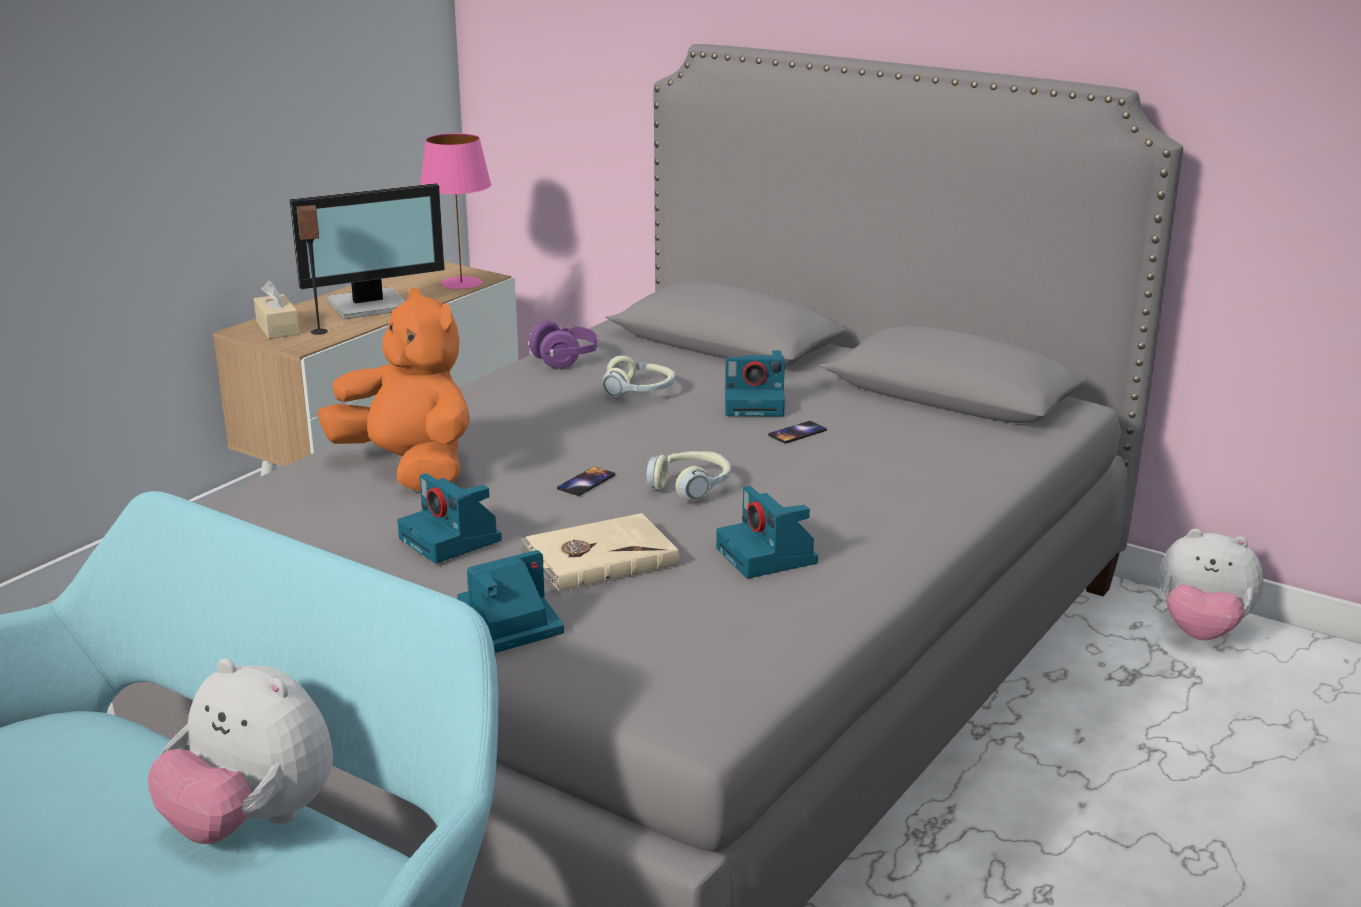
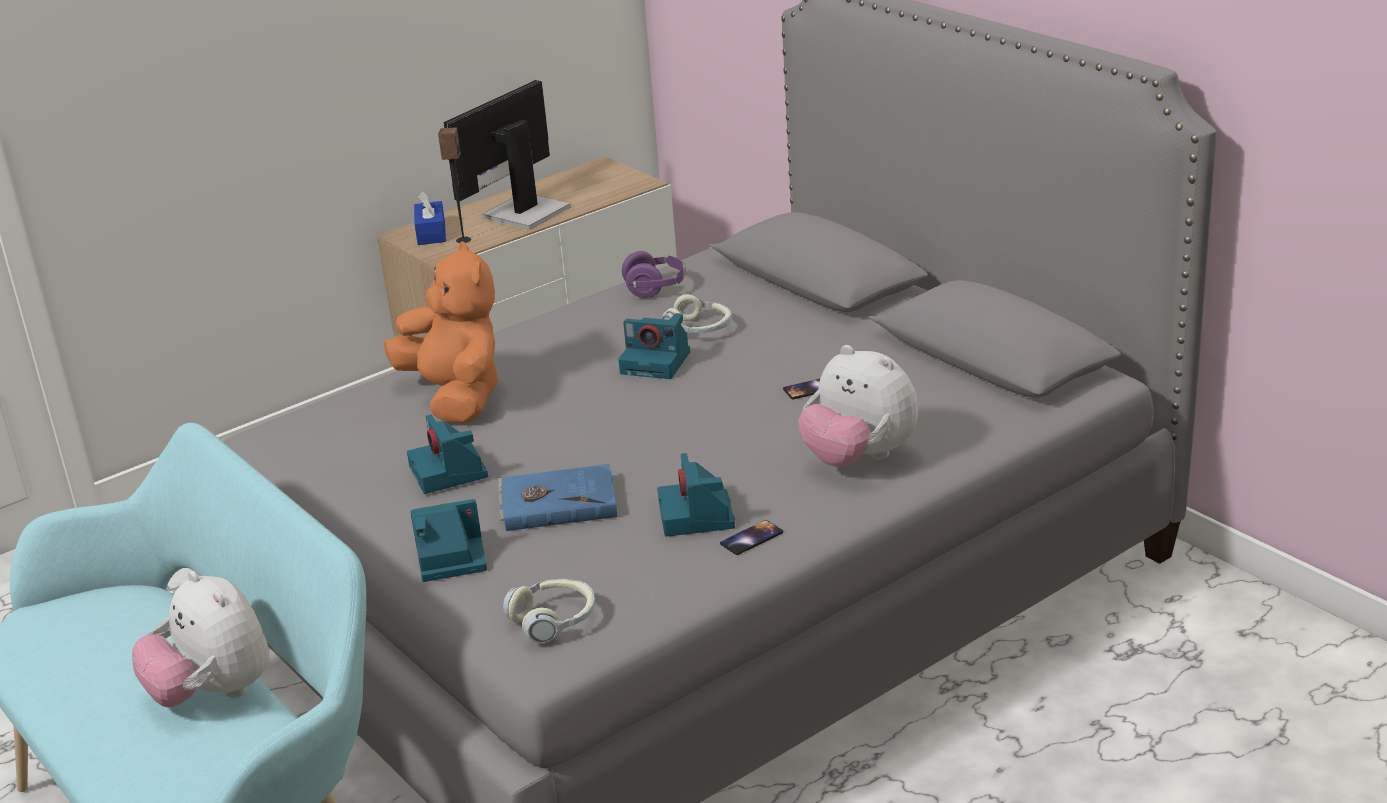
camera: 20 degrees right, 5 degrees up
beige tissue box [254,281,300,339] -> blue tissue box [414,191,446,245]
monitor [290,183,445,319] -> monitor turned 135 degrees clockwise [443,80,570,230]
pink table lamp [420,133,491,289] -> none
beige book [521,513,680,591] -> blue book [499,464,617,531]
phone [557,467,616,496] -> phone moved to [720,520,783,555]
headphones [647,451,731,501] -> headphones moved to [503,579,595,643]
camera [725,350,785,417] -> camera moved to [618,313,690,379]
plush toy [1160,529,1263,640] -> plush toy moved to [799,345,918,467]

